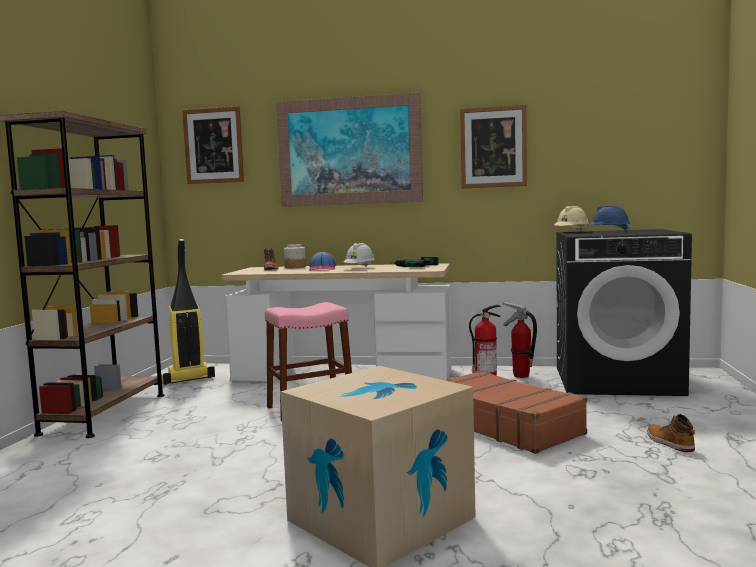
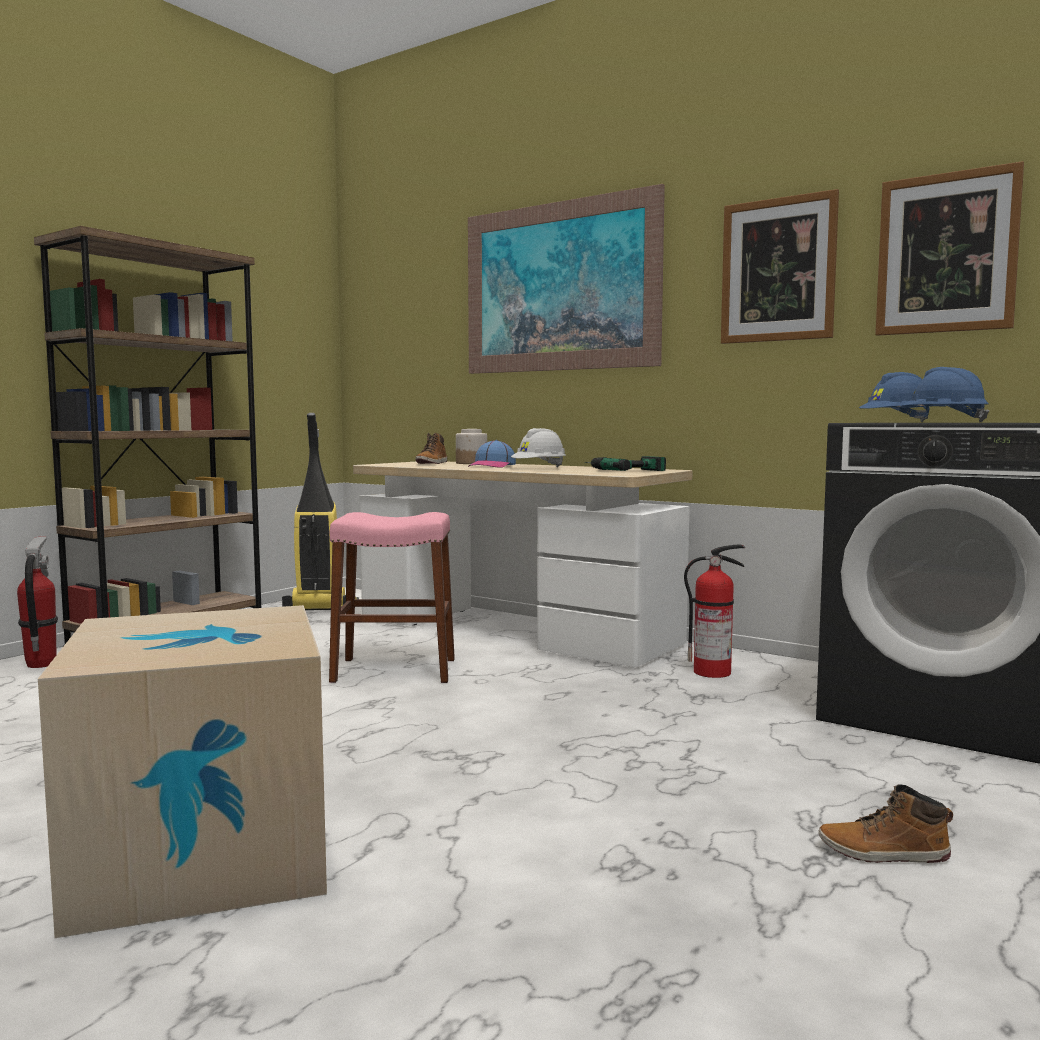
camera: 25 degrees right, 0 degrees up
picture [182,106,244,184] -> picture moved to [875,161,1024,336]
brown suitcase [445,371,587,454] -> none
fire extinguisher [502,301,537,378] -> fire extinguisher moved to [17,536,58,668]
beige hard hat [554,206,588,231] -> blue hard hat [859,372,929,422]
boot [647,414,695,452] -> boot turned 90 degrees counterclockwise [818,785,953,863]

